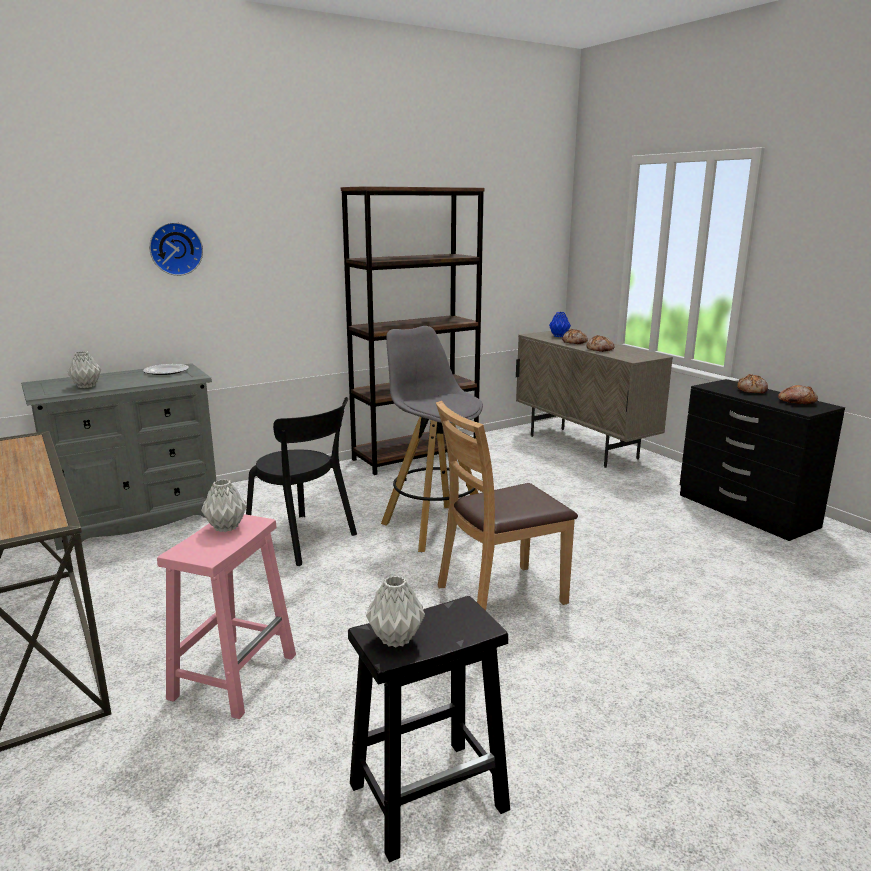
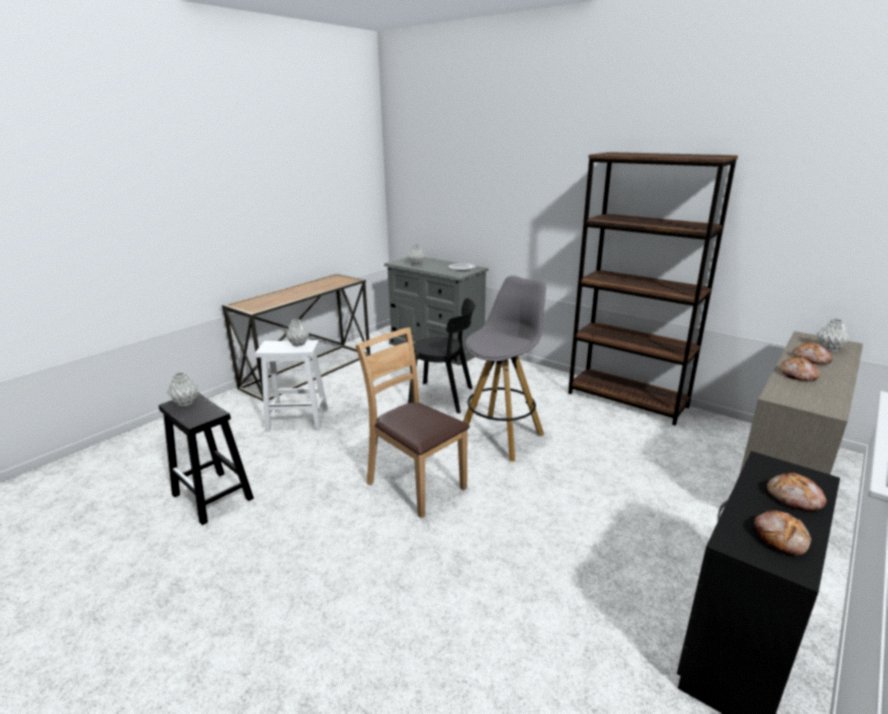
camera: 70 degrees right, 5 degrees up
wall clock [149,222,203,276] -> none
pink stool [157,514,296,719] -> white stool [255,340,328,431]
black chair [246,397,357,566] -> black chair turned 90 degrees counterclockwise [408,298,475,413]
blue vase [549,312,571,337] -> grey vase [817,319,849,351]

